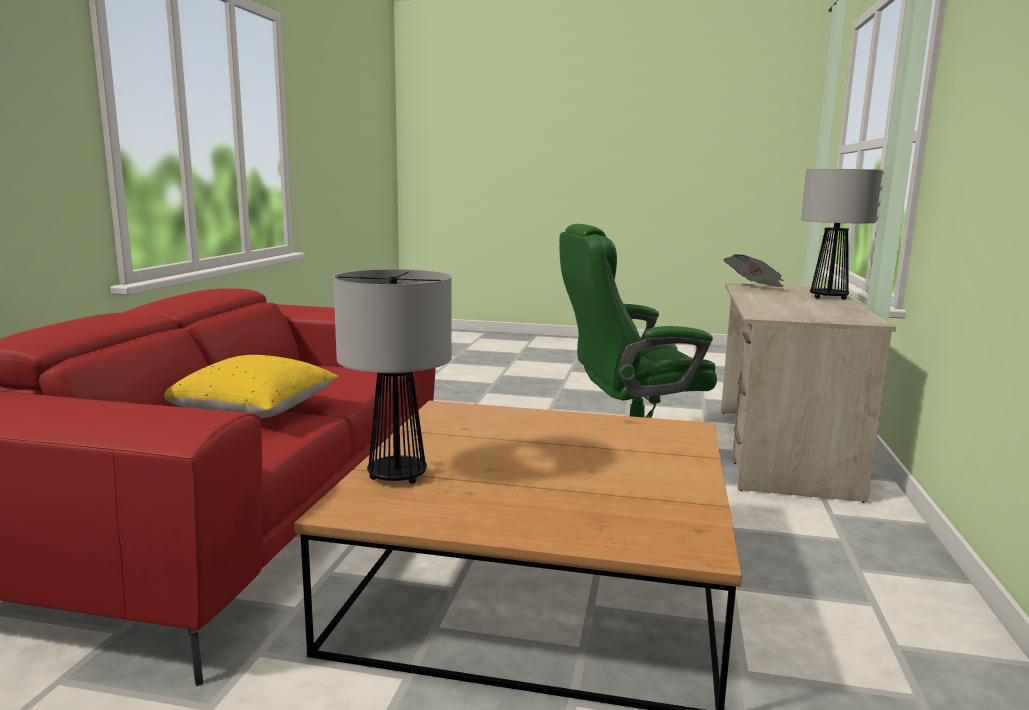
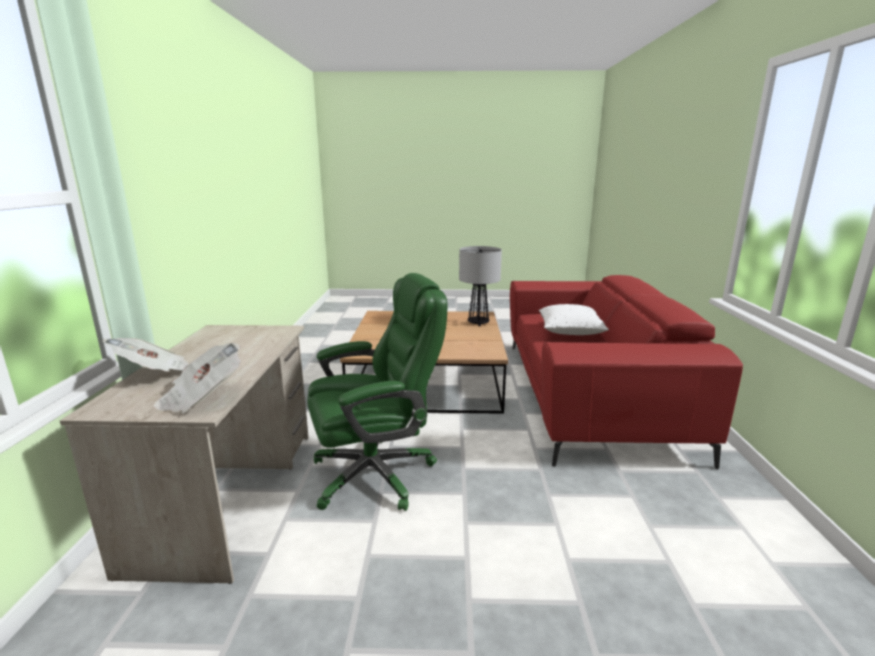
camera: 170 degrees right, 5 degrees up
yellow pillow [164,355,339,418] -> white pillow [539,304,609,335]
table lamp [801,169,883,300] -> newspaper [103,338,188,372]

